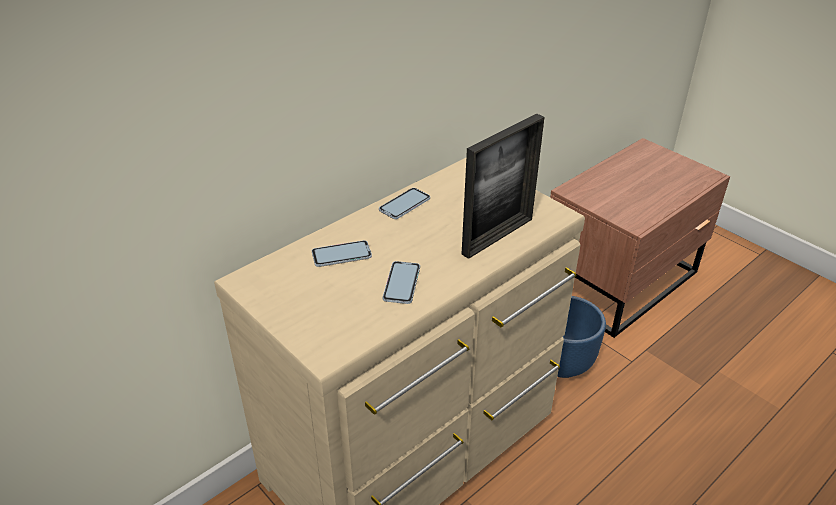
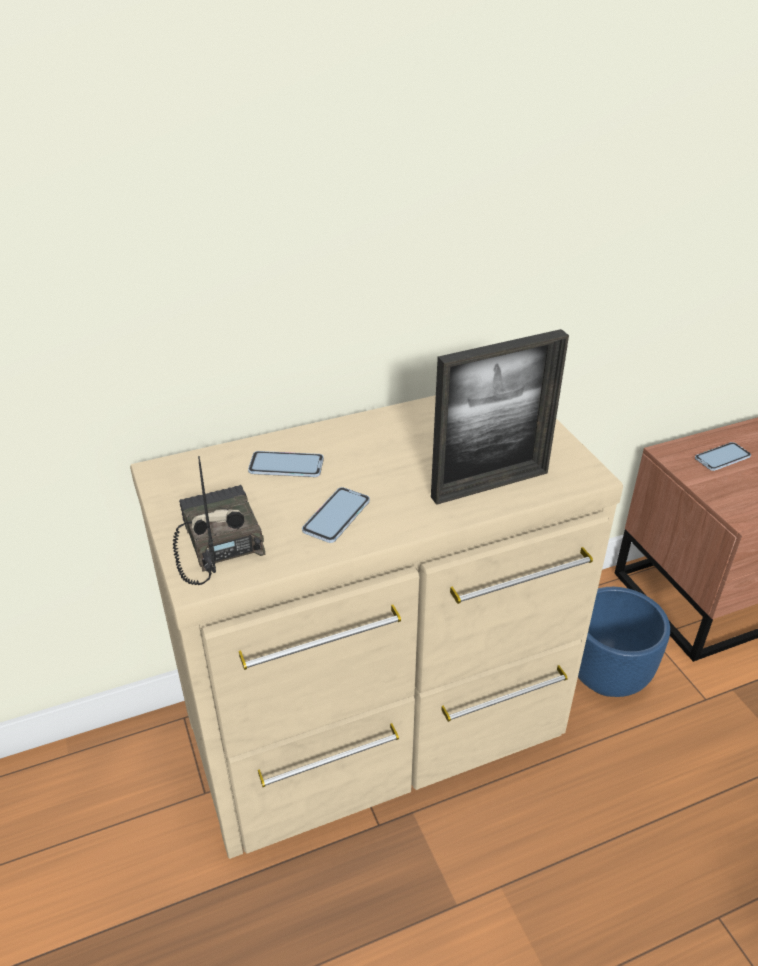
camera: 20 degrees right, 0 degrees up
phone [379,188,430,219] -> phone moved to [695,442,751,471]
none -> radio [172,456,265,585]

